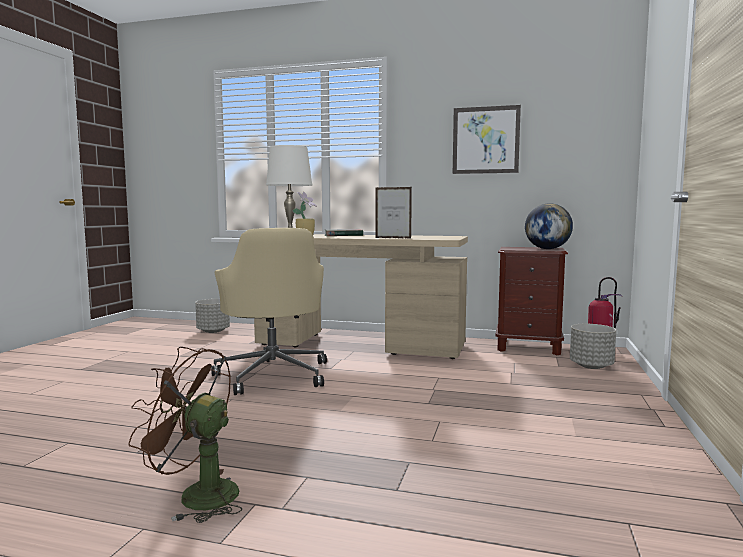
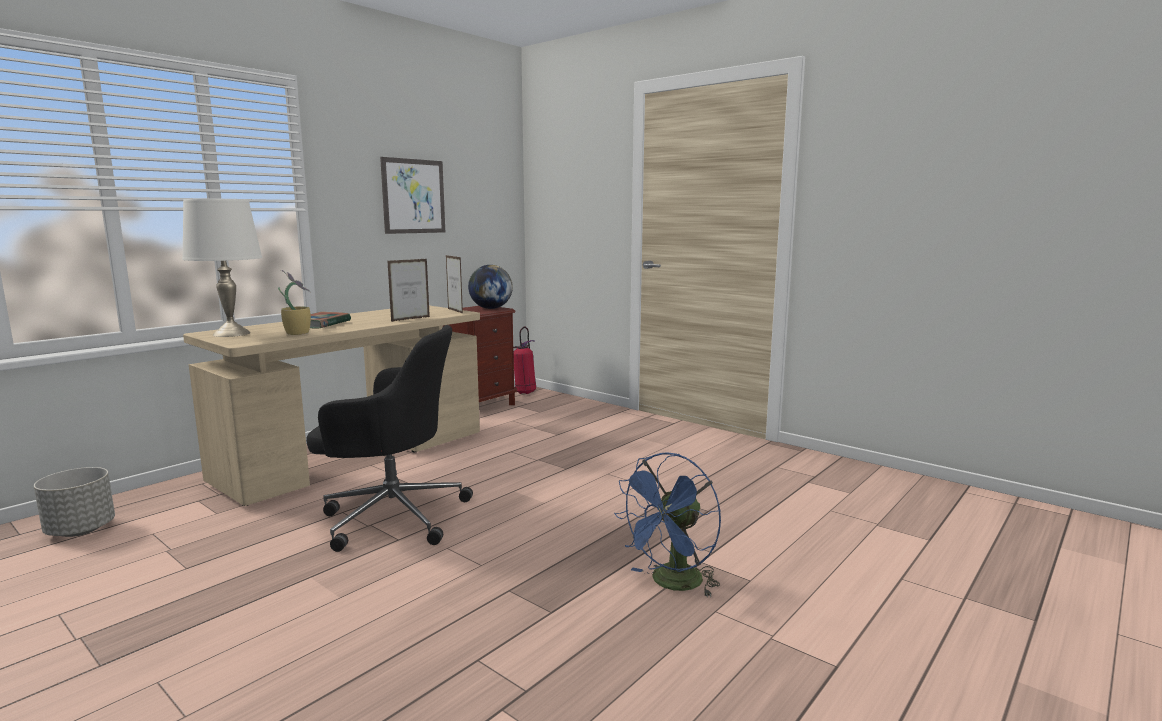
camera: 65 degrees left, 5 degrees up
brown fan [129,347,242,523] -> blue fan [614,452,721,598]
beige office chair [211,228,327,395] -> black office chair [306,325,473,552]
grey planter [570,324,616,369] -> none
none -> picture frame [446,255,463,314]

